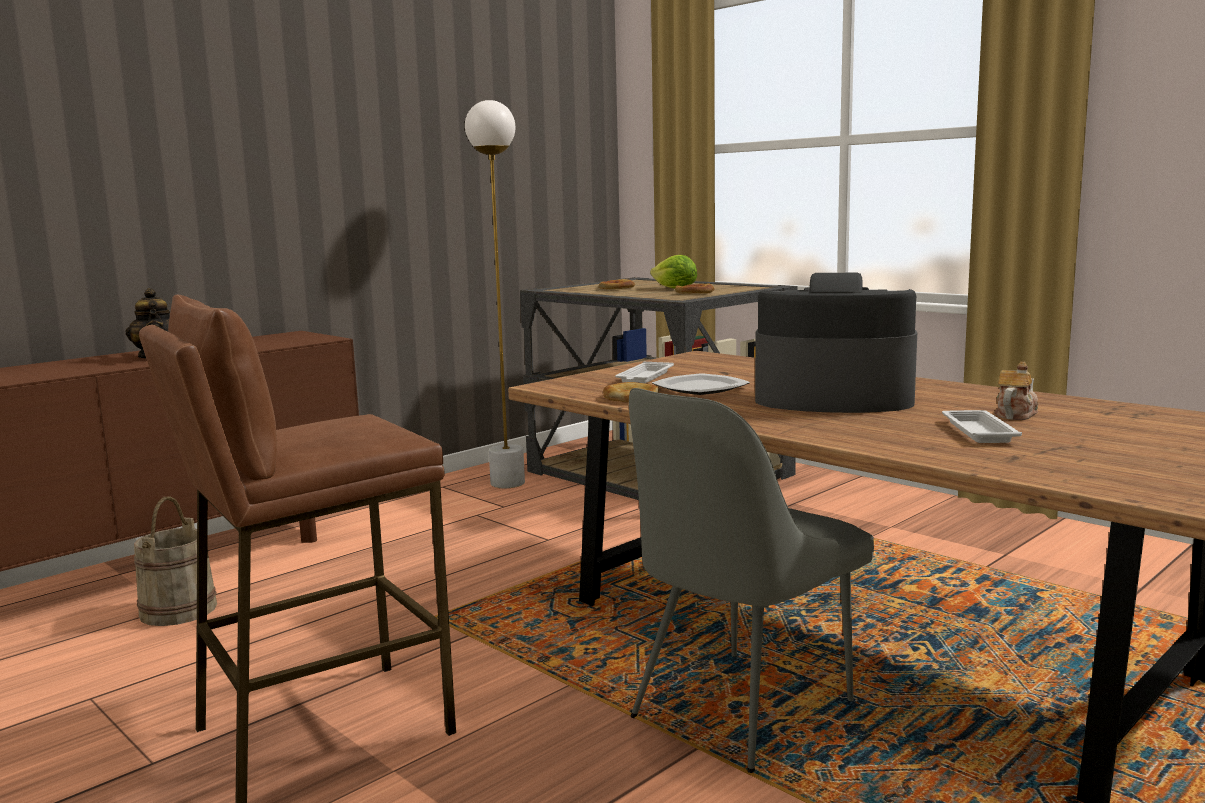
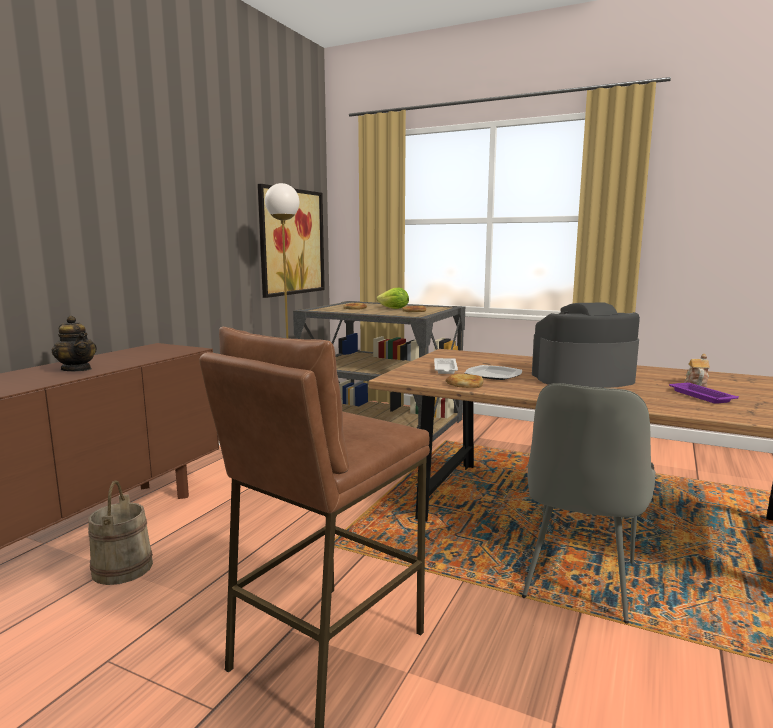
camera: 20 degrees left, 0 degrees up
white tray [942,410,1022,443] -> purple tray [669,383,739,404]
none -> picture [258,184,325,298]

